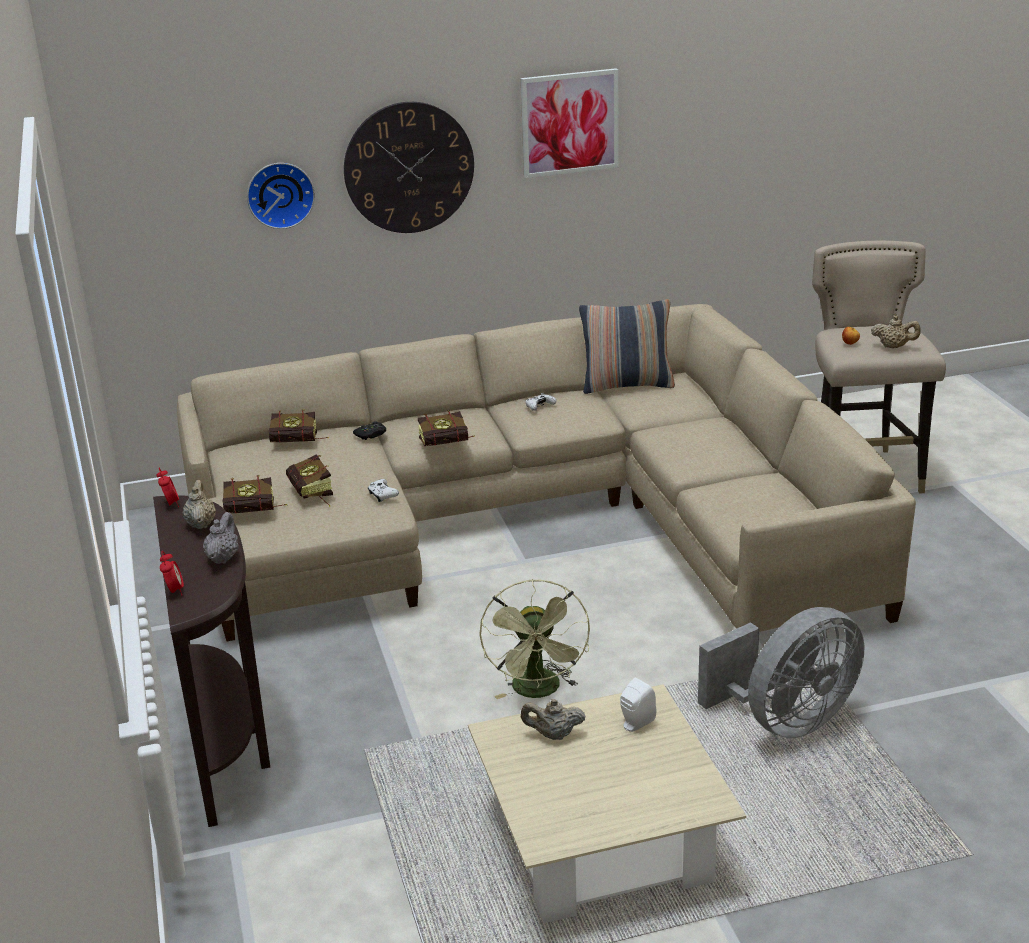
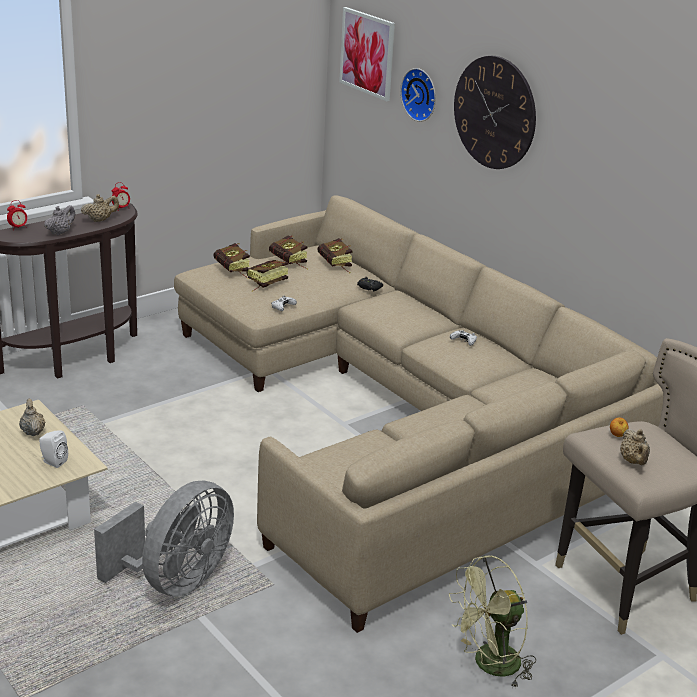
camera: 65 degrees right, 0 degrees up
grey teapot [203,512,239,564] -> grey teapot turned 45 degrees counterclockwise [44,205,75,235]
book [418,410,475,446] -> book moved to [269,235,308,270]
green fan [479,579,590,699] -> green fan moved to [449,555,536,689]
picture [521,68,619,178] -> picture moved to [339,7,395,101]
pillow [579,299,675,394] -> none
grey fan [698,607,864,738] -> grey fan turned 90 degrees counterclockwise [94,481,234,596]

